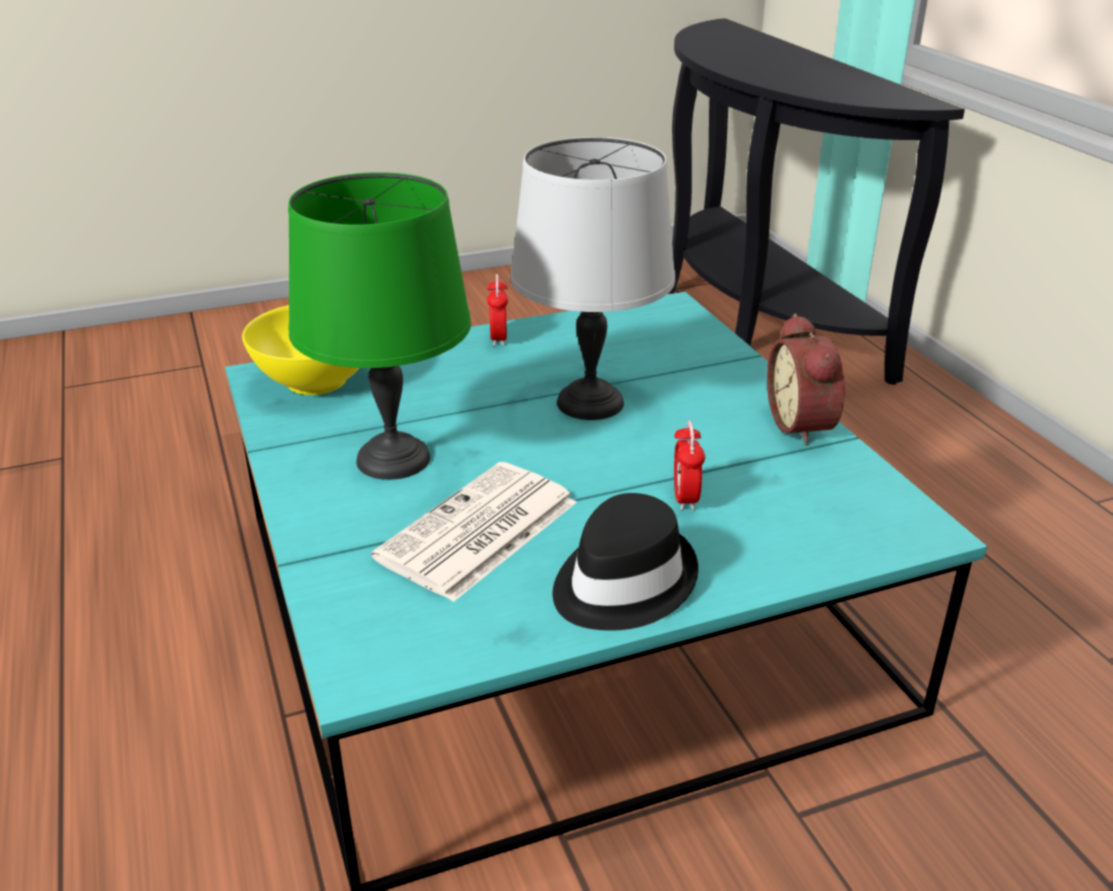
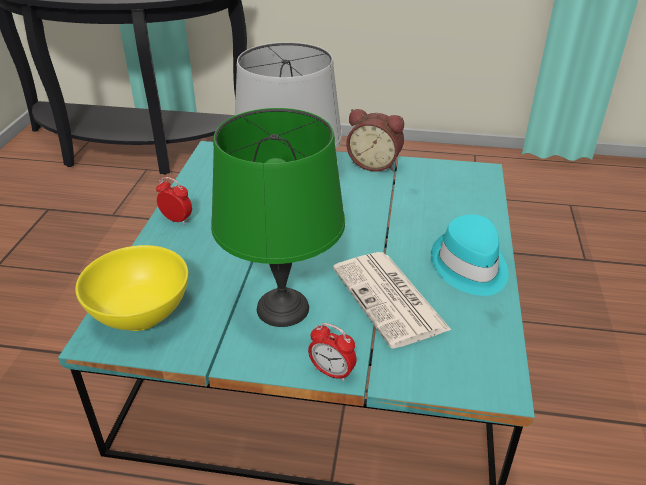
camera: 60 degrees left, 5 degrees up
black hat [553,493,698,631] -> turquoise hat [431,214,508,296]
alarm clock [674,420,705,510] -> alarm clock moved to [308,323,357,382]

